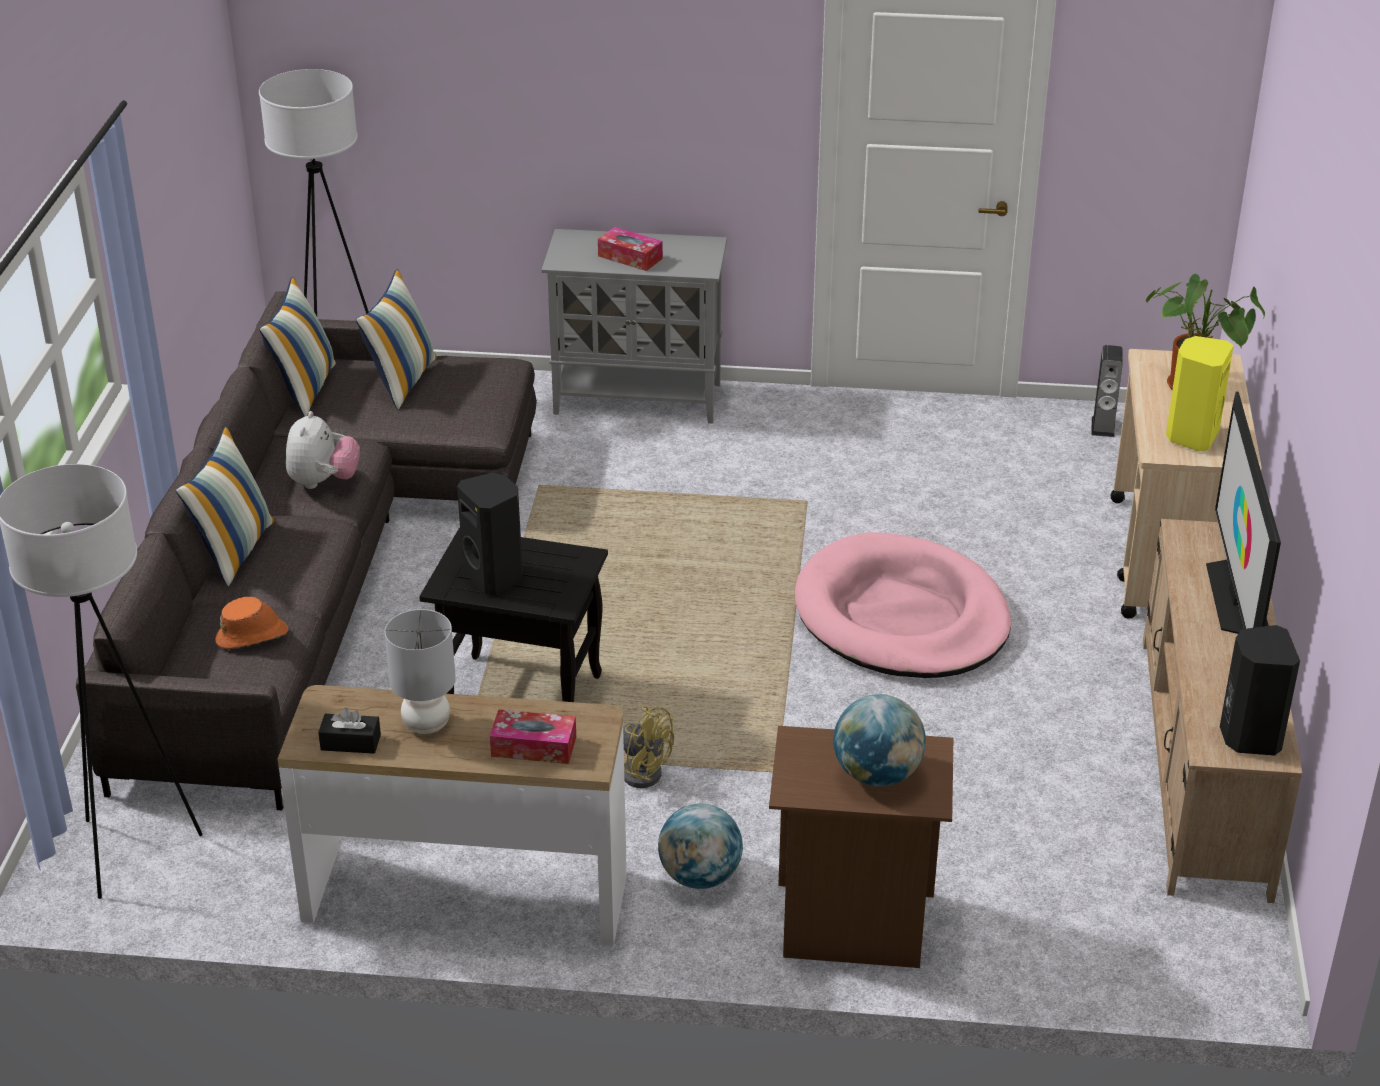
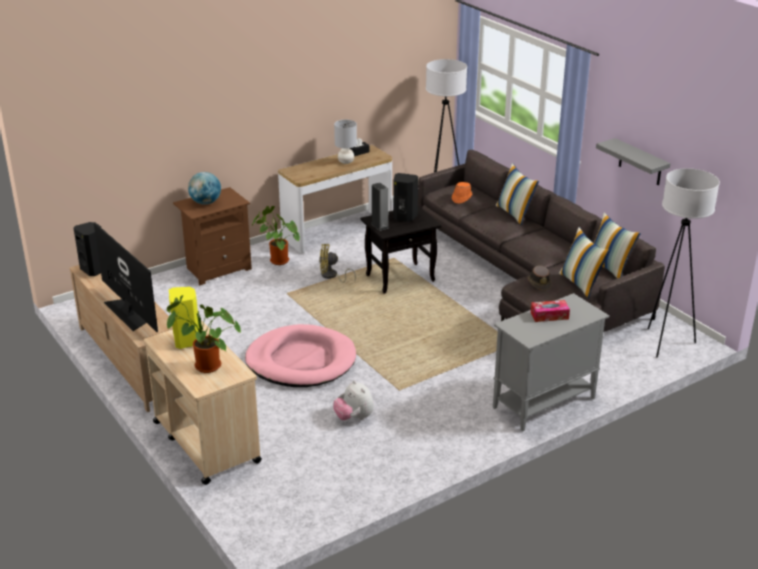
camera: 140 degrees right, 5 degrees down
plush toy [286,411,360,489] -> plush toy moved to [333,380,374,420]
tissue box [490,709,576,764] -> none
globe [658,804,743,889] -> potted plant [252,206,300,265]
speaker [1091,345,1123,437] -> speaker moved to [371,182,389,231]
none -> brown hat [528,266,552,291]
none -> grey shelf [596,138,670,185]

